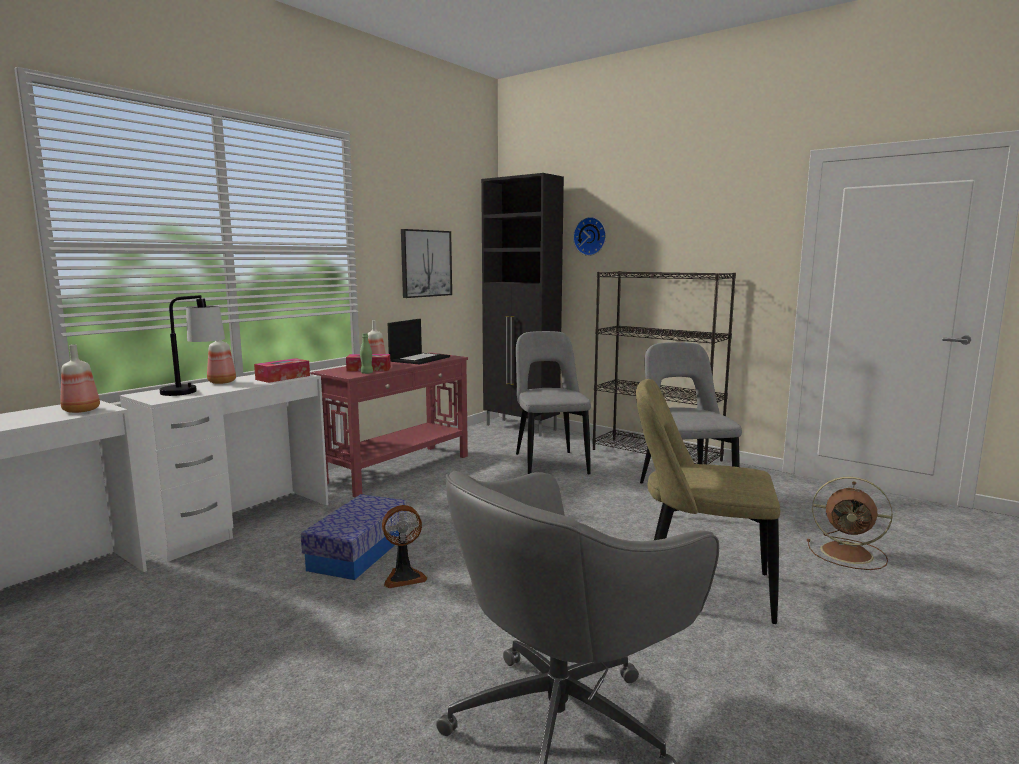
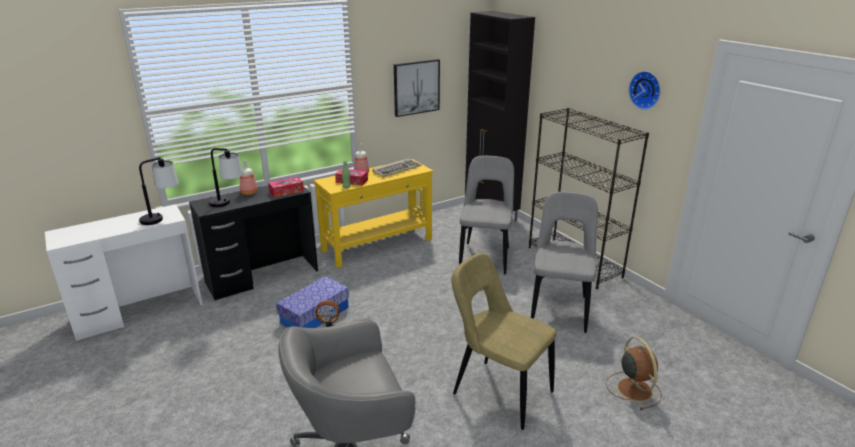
camera: 20 degrees right, 15 degrees up
bottle [61,344,100,413] -> table lamp [139,157,179,225]
white desk [120,374,329,562] -> black desk [189,185,318,300]
red console table [311,352,468,497] -> yellow console table [314,159,433,268]
laptop [388,319,450,365] -> keyboard [372,159,422,177]
wall clock [573,217,606,256] -> wall clock moved to [629,71,661,110]
brown fan [807,477,893,570] -> brown fan turned 150 degrees counterclockwise [606,337,662,410]

